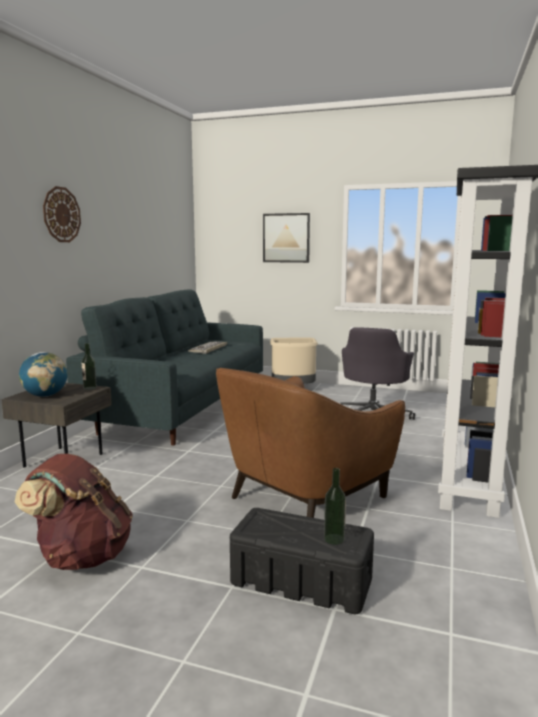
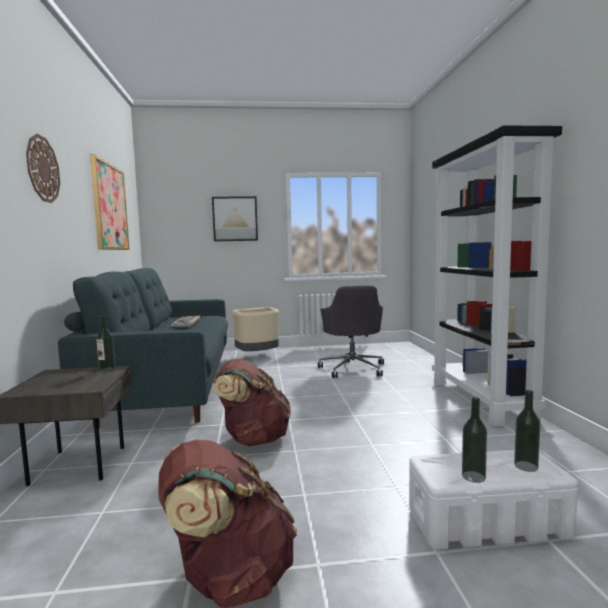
camera: 25 degrees left, 5 degrees down
globe [19,352,67,397] -> none
brown armchair [216,368,405,518] -> none
black storage box [230,508,374,614] -> white storage box [409,450,578,550]
none -> picture [90,154,130,250]
none -> brown backpack [213,359,291,446]
none -> bottle [462,397,487,483]

